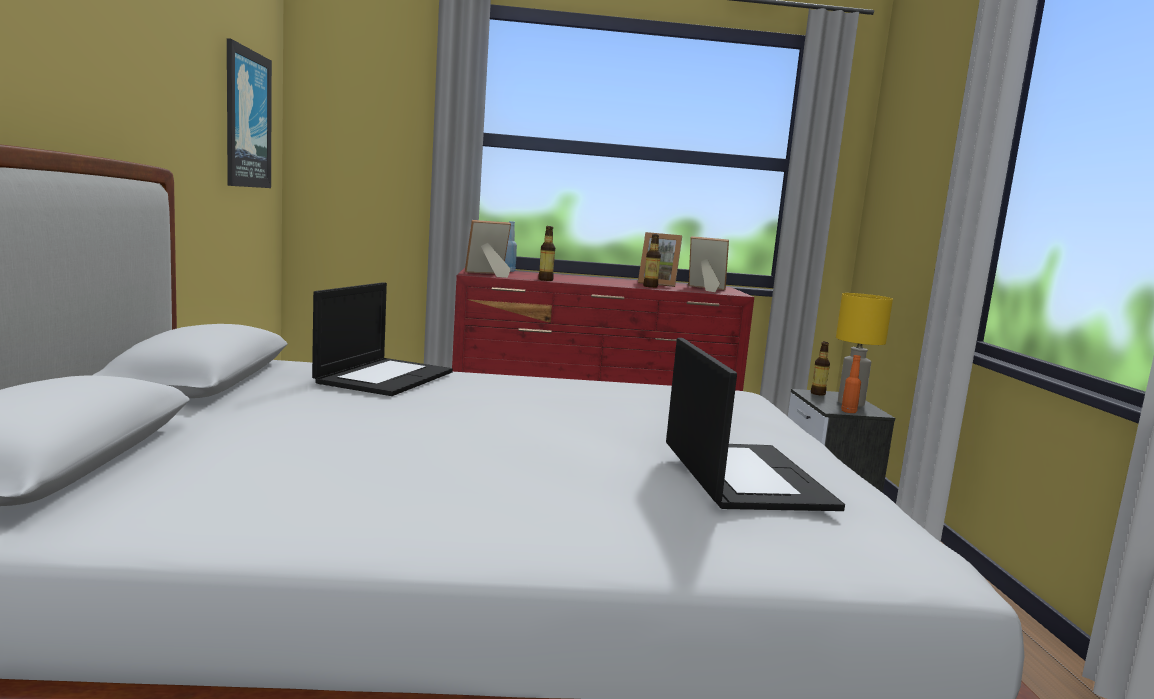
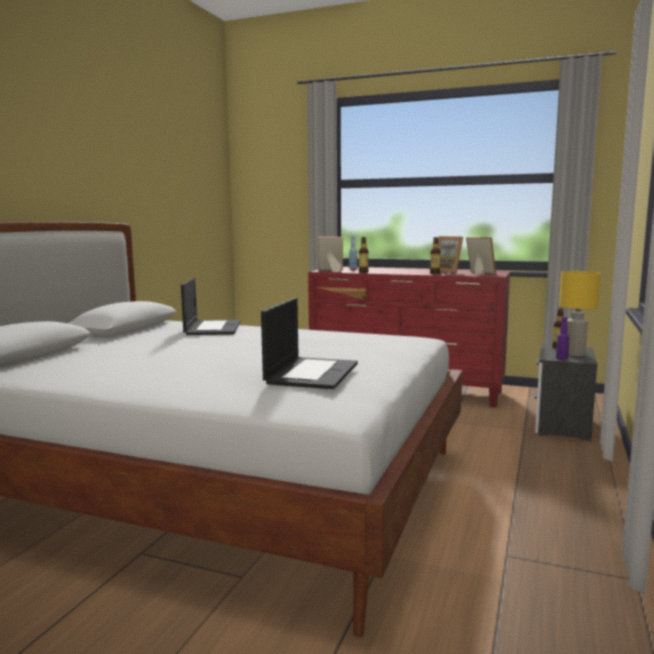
camera: 25 degrees right, 0 degrees up
picture [227,38,272,188] -> none
laptop [312,282,453,396] -> laptop turned 45 degrees counterclockwise [181,278,241,335]
orange bottle [841,355,861,413] -> purple bottle [556,317,569,360]

